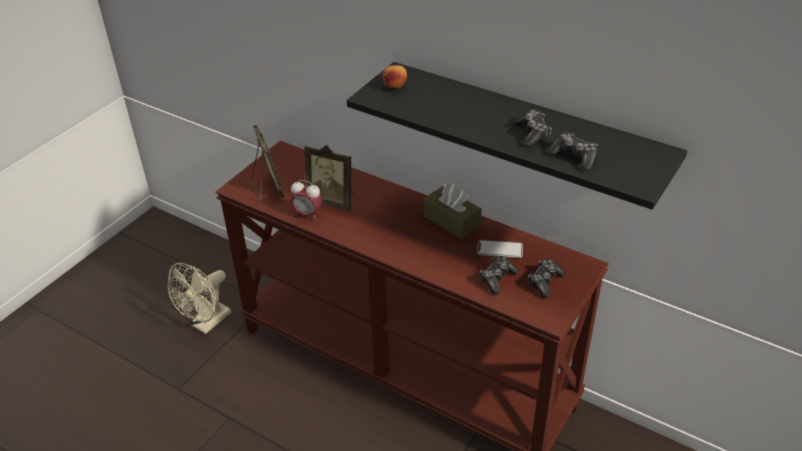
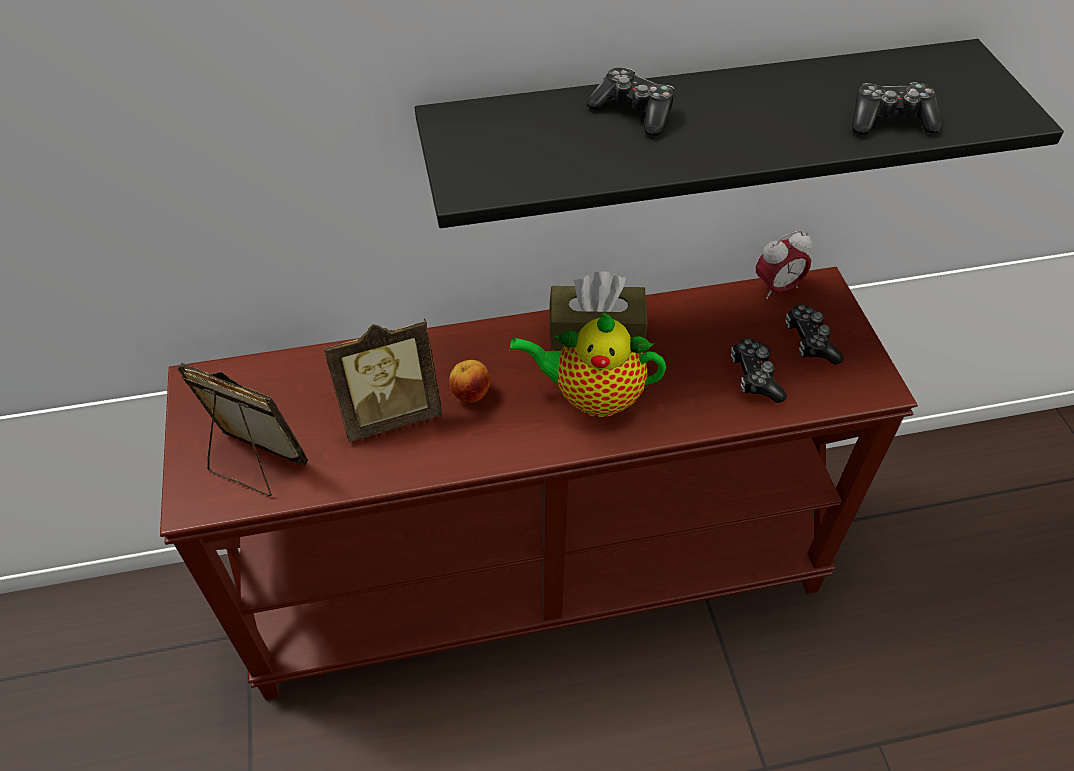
camera: 45 degrees left, 10 degrees up
beige fan [168,263,231,334] -> none
alarm clock [291,180,322,220] -> alarm clock moved to [756,230,812,299]
apple [383,65,407,89] -> apple moved to [449,360,490,403]
phone [477,240,523,258] -> none
game controller [514,109,552,147] -> game controller moved to [587,67,674,136]
none -> teapot [509,312,666,417]

